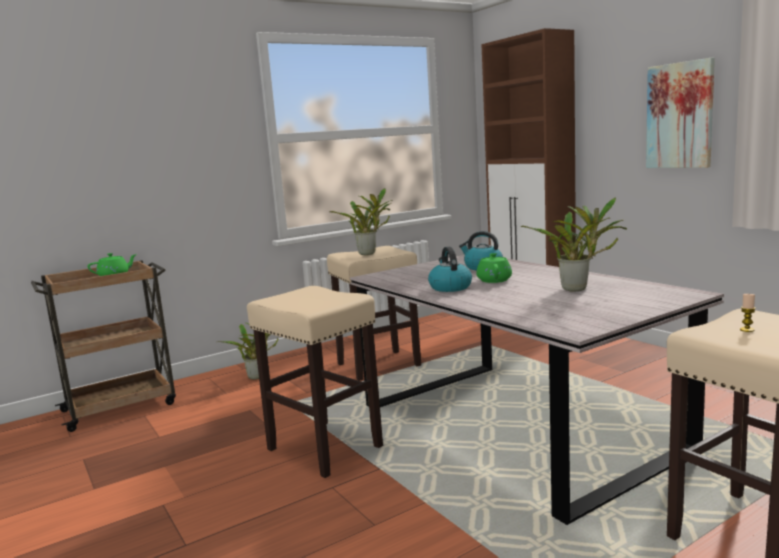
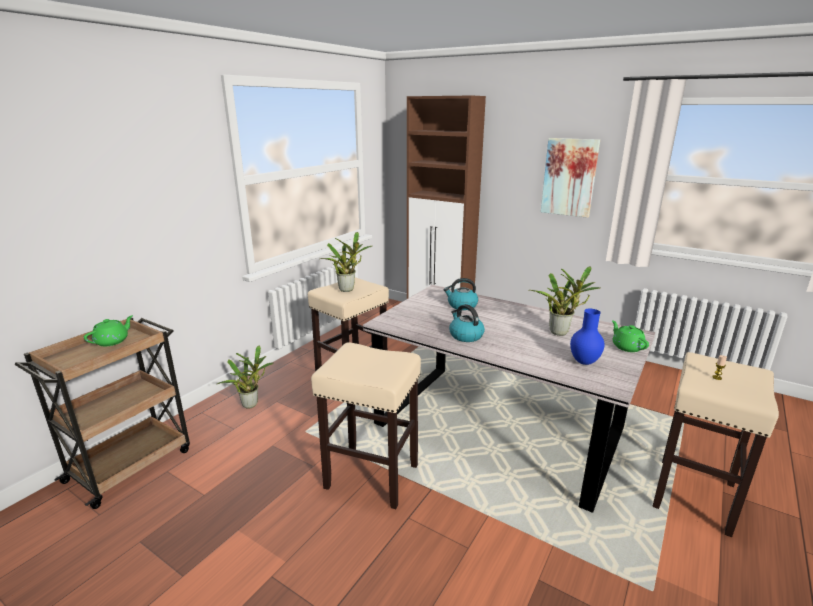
camera: 25 degrees left, 10 degrees up
green teapot [476,253,512,283] -> green teapot moved to [612,320,649,352]
none -> blue vase [570,309,605,365]

